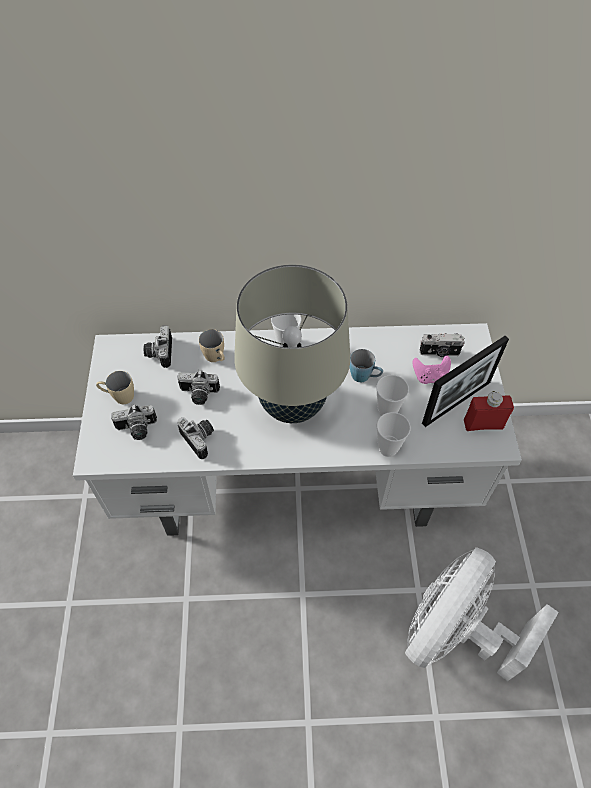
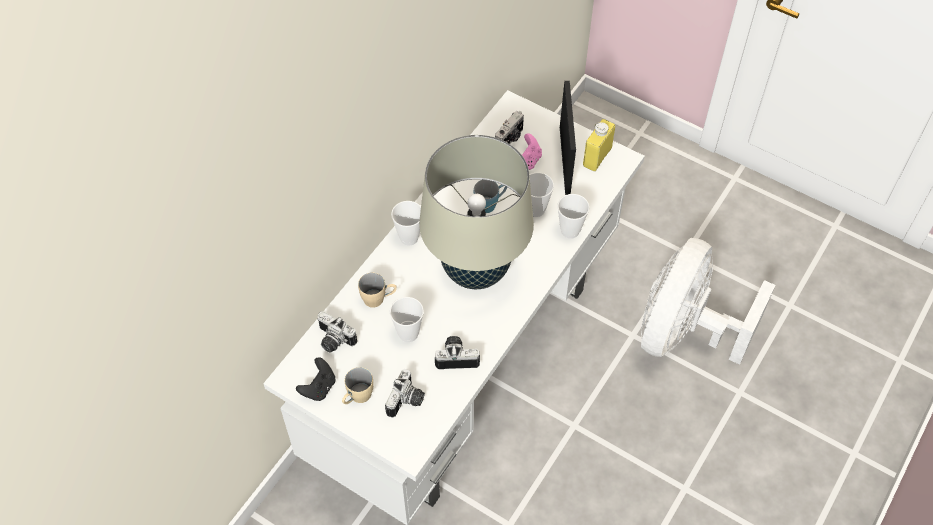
camera: 55 degrees left, 0 degrees up
camera [177,370,220,405] -> cup [390,297,424,342]
white fan [405,547,559,681] -> white fan turned 45 degrees clockwise [641,238,776,365]
red bottle [464,391,514,431] -> yellow bottle [583,119,615,171]
none -> black game controller [296,358,336,401]

